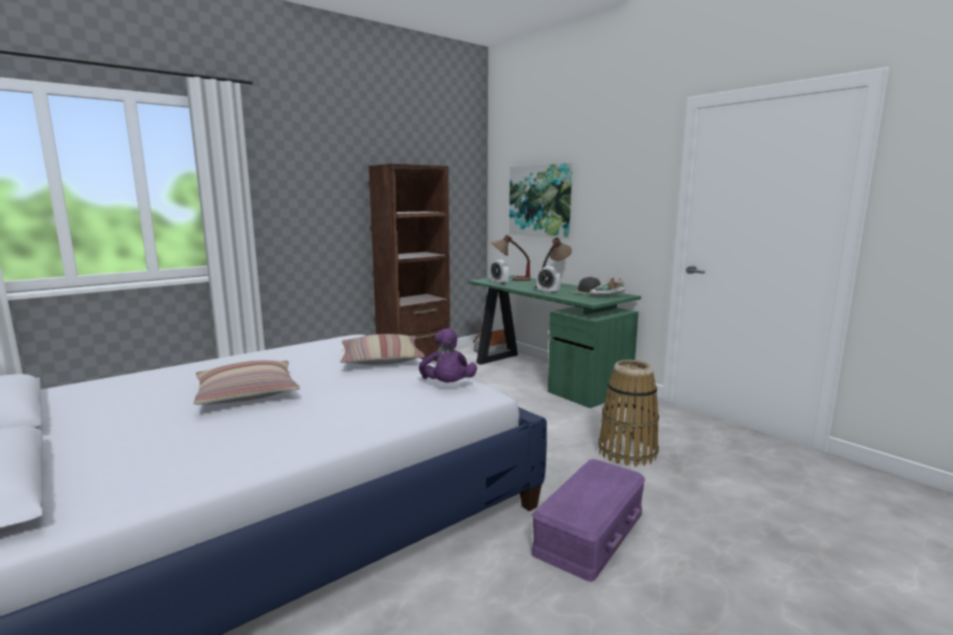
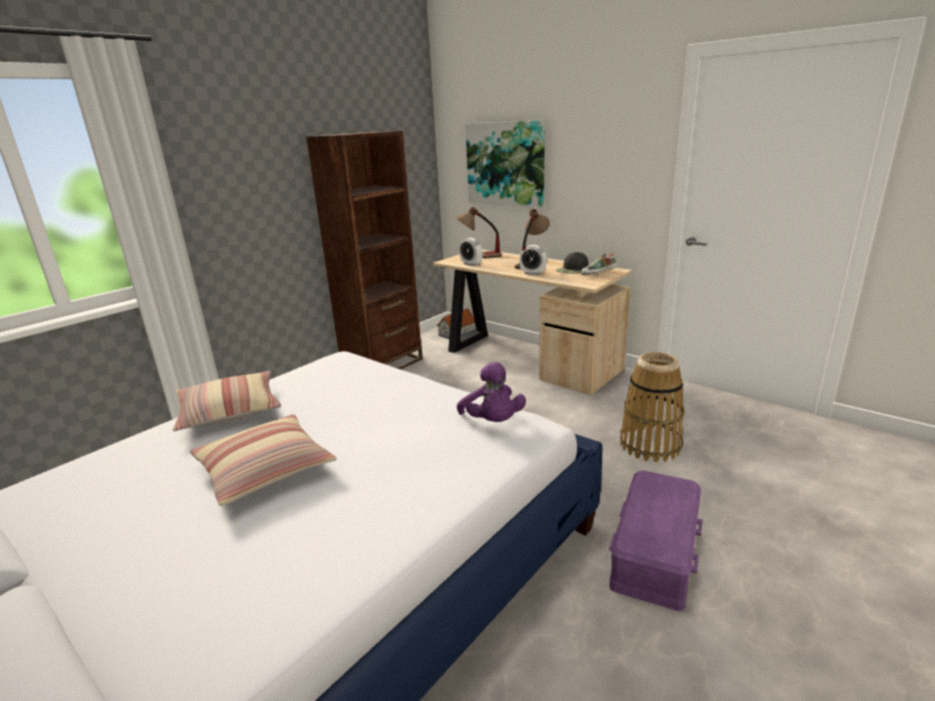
camera: 10 degrees left, 10 degrees up
pillow [340,334,425,365] -> pillow moved to [173,371,281,431]
green desk [468,275,641,408] -> beige desk [433,250,632,395]

